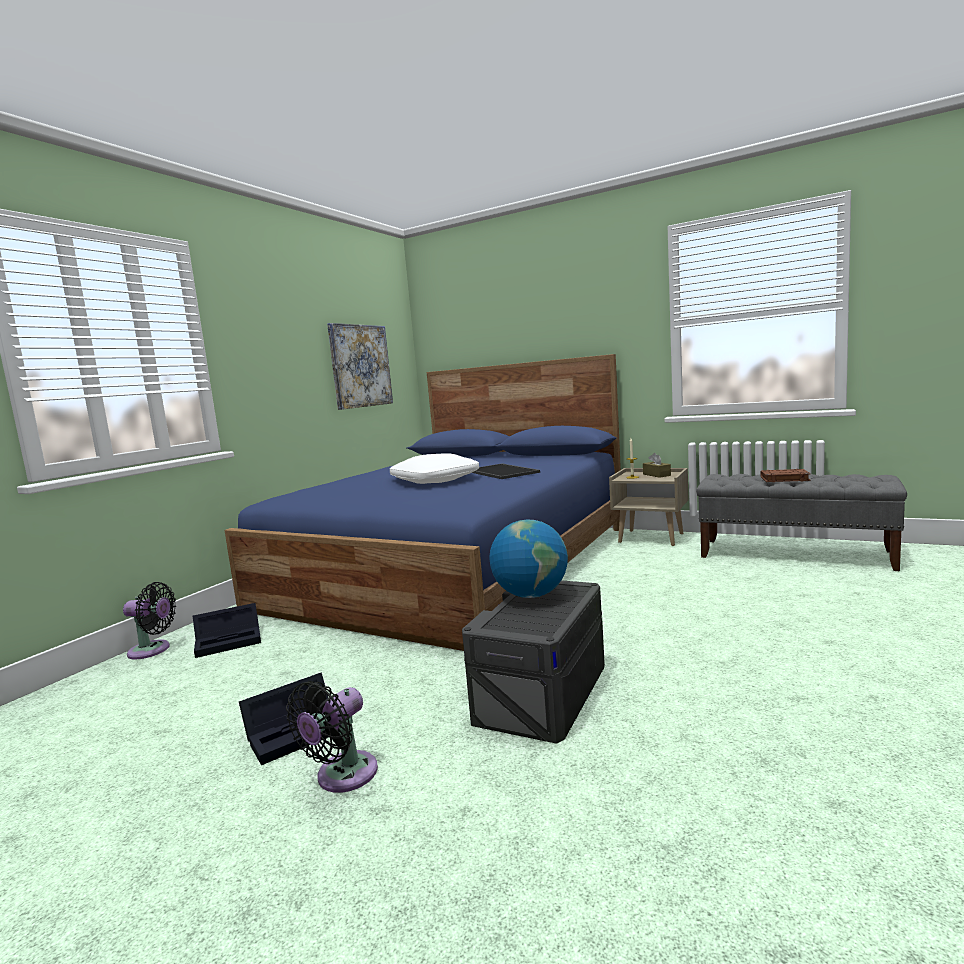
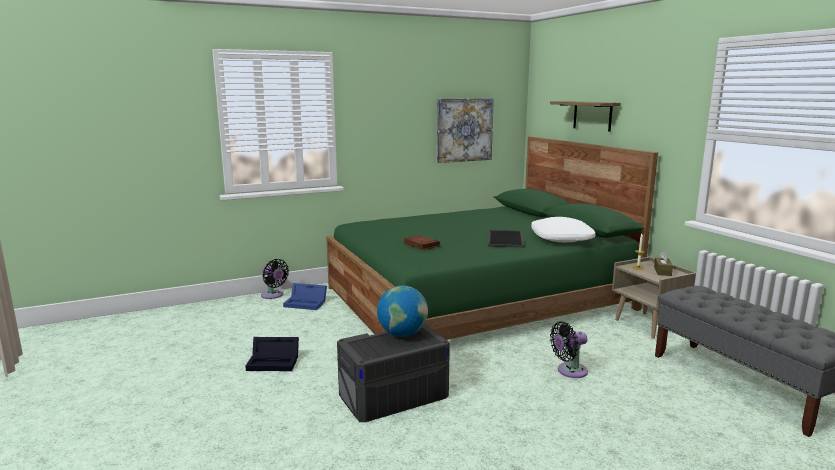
camera: 35 degrees right, 5 degrees up
black storage box [193,603,261,658] -> blue storage box [283,283,327,310]
blue bed [224,354,621,651] -> green bed [326,136,658,340]
black fan [286,681,378,793] -> black fan moved to [550,321,588,378]
white pillow [390,453,479,484] -> white pillow moved to [531,217,595,242]
brown book [760,469,811,482] -> brown book moved to [403,235,440,250]
none -> shelf [550,101,621,132]

